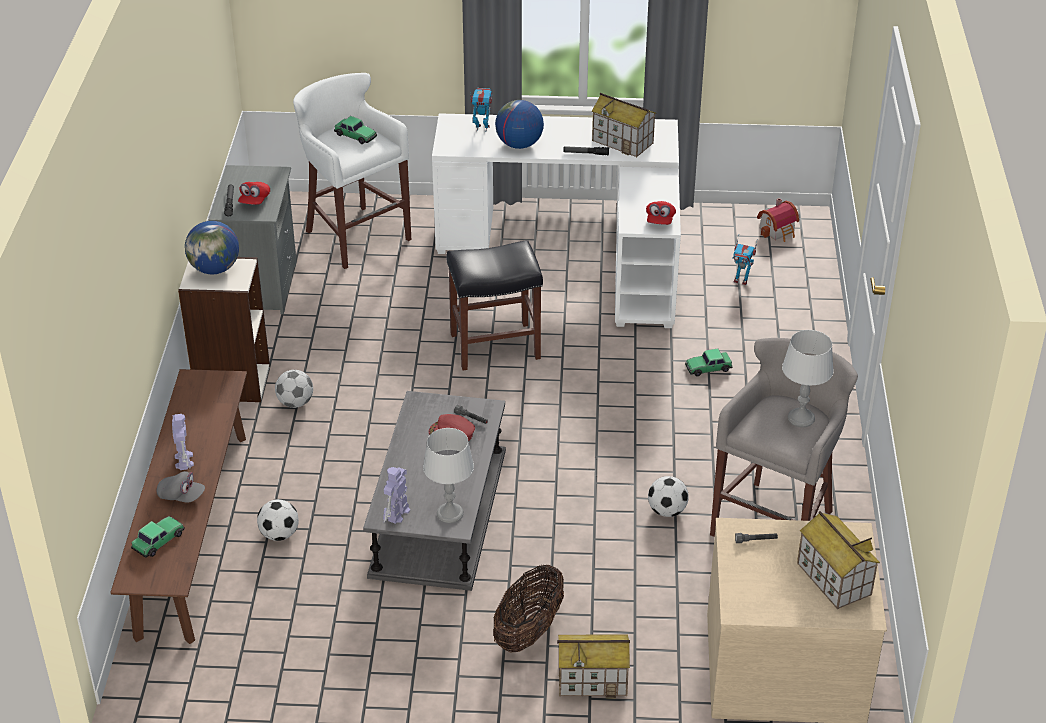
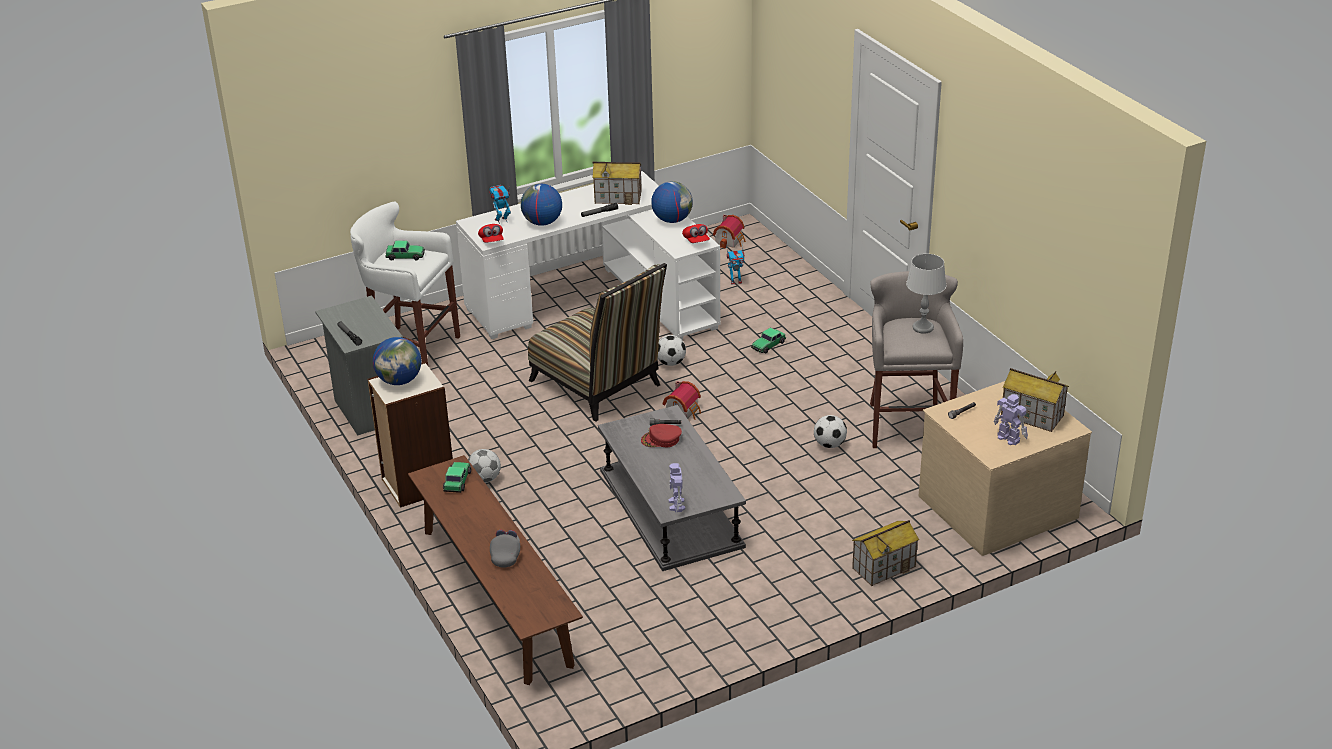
camera: 30 degrees left, 5 degrees down
toy car [131,516,185,558] -> toy car moved to [443,462,471,493]
grey cap [157,471,205,503] -> grey cap turned 75 degrees counterclockwise [490,530,520,568]
toy robot [172,414,194,470] -> toy robot moved to [994,394,1028,445]
red cap [238,182,270,205] -> red cap moved to [478,224,504,243]
football [257,499,299,541] -> football moved to [657,335,686,366]
grey table lamp [423,428,474,523] -> none
black stool [446,240,543,371] -> chair [528,263,667,422]
basket [493,564,564,652] -> none
none -> globe [651,181,693,223]
none -> toy house [662,381,701,420]

